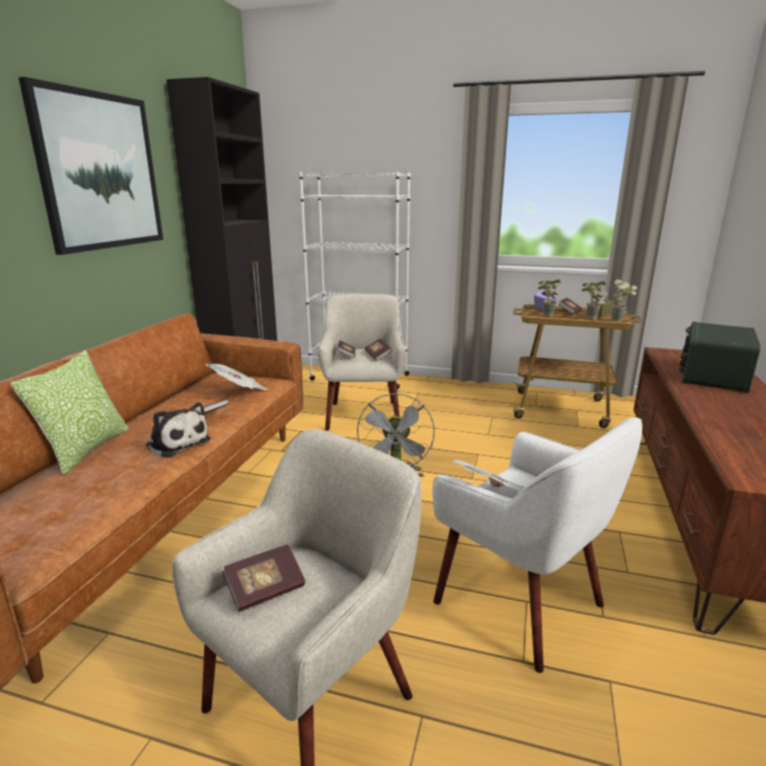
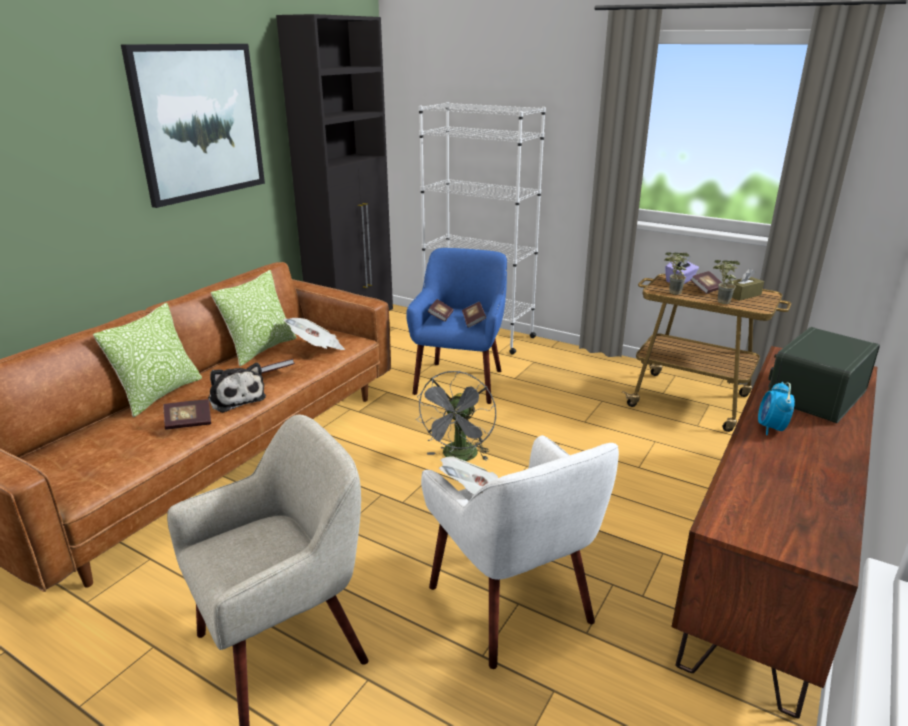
camera: 15 degrees right, 5 degrees up
book [223,544,305,612] -> book moved to [163,399,211,430]
beige armchair [318,294,405,431] -> blue armchair [406,248,507,404]
potted plant [612,279,637,322] -> none
none -> pillow [211,270,297,366]
none -> alarm clock [758,382,795,435]

